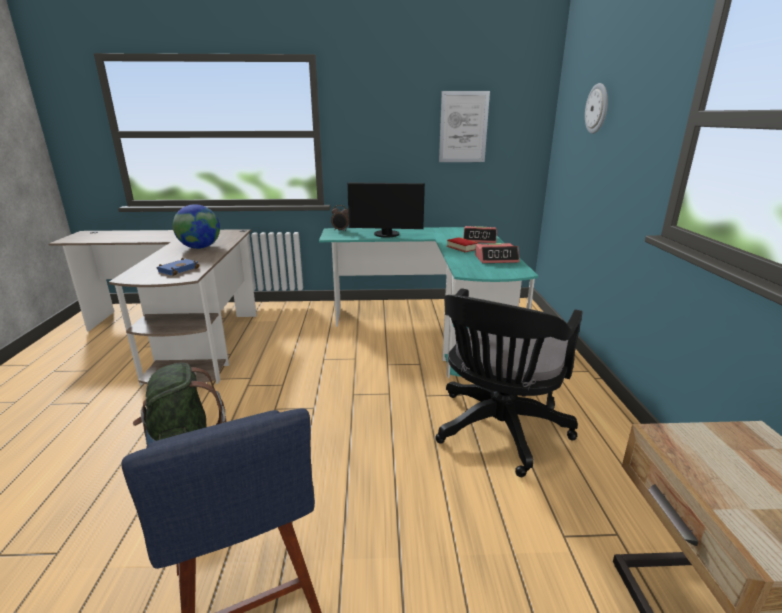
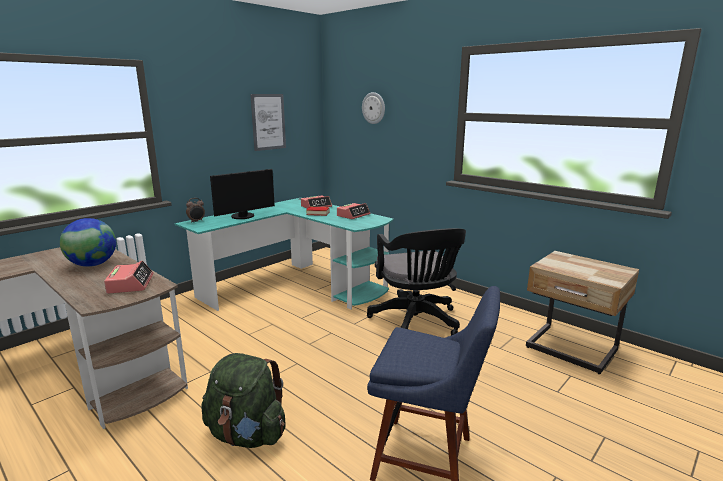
camera: 45 degrees left, 5 degrees down
blue book [157,258,200,276] -> alarm clock [104,261,154,294]

